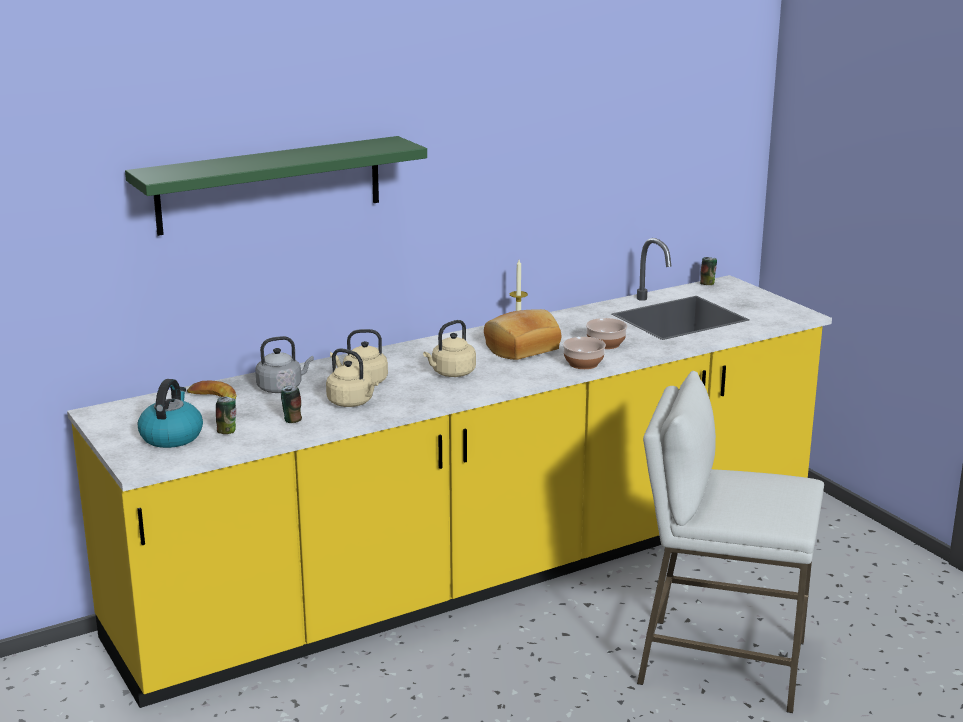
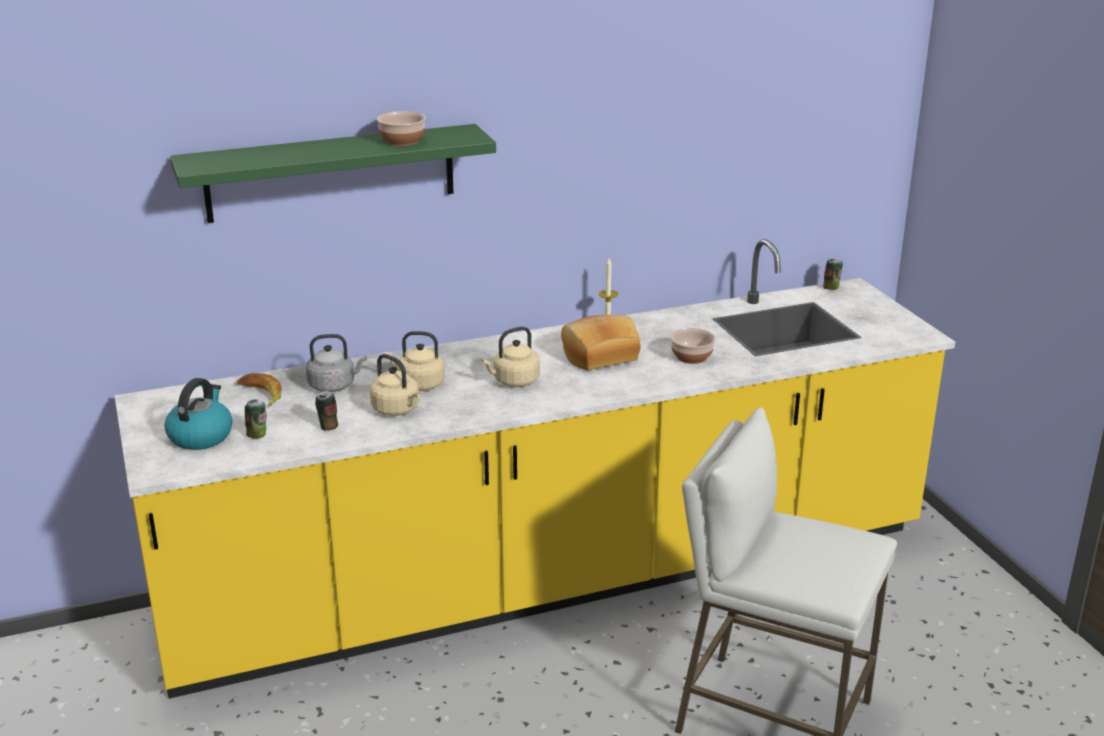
camera: 10 degrees right, 5 degrees up
bowl [563,337,606,369] -> bowl moved to [377,111,426,146]

